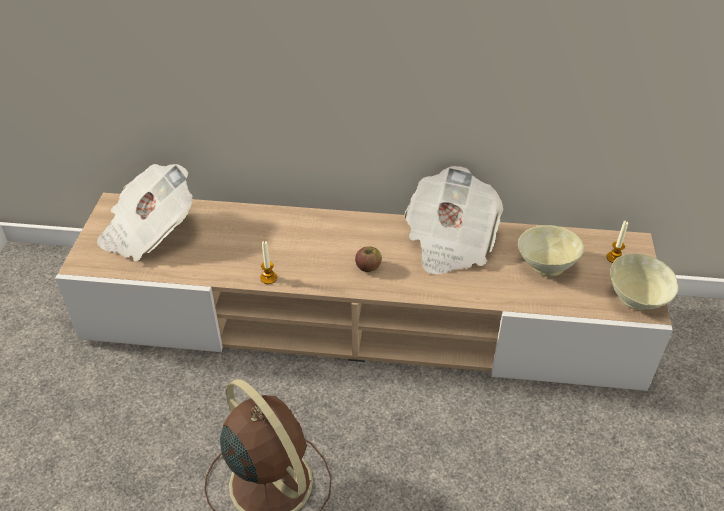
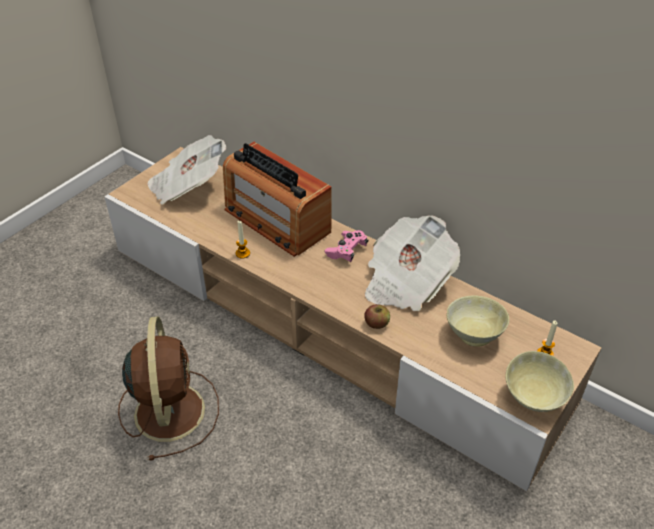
camera: 30 degrees right, 0 degrees up
apple [355,246,382,272] -> apple moved to [364,304,390,329]
none -> radio [223,142,332,257]
none -> pink game controller [325,230,368,262]

